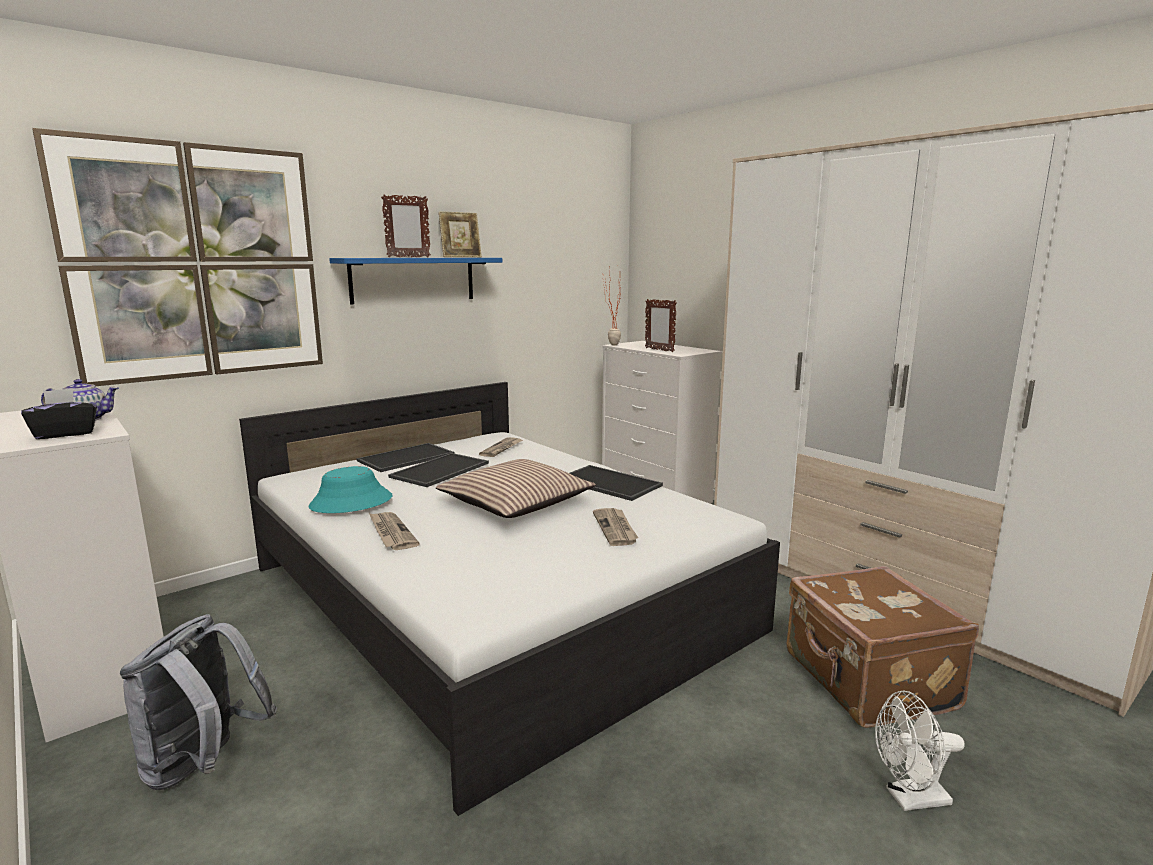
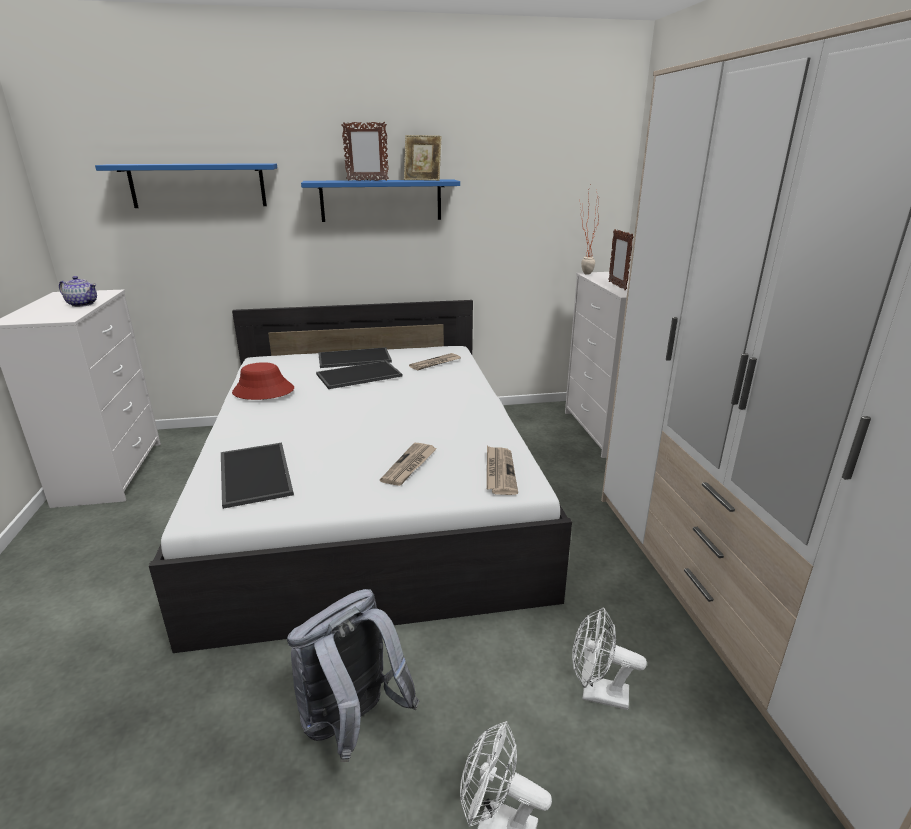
camera: 30 degrees right, 10 degrees up
black tissue box [21,388,97,439] -> none
picture [32,128,323,386] -> blue shelf [95,163,277,208]
grey backpack [120,614,277,790] -> grey backpack moved to [287,589,419,762]
turquoise hat [309,466,393,513] -> red hat [232,362,294,400]
newspaper [369,512,420,550] -> newspaper moved to [487,446,518,495]
pillow [436,459,596,518] -> none
tray [570,465,663,501] -> tray moved to [221,443,294,509]
brown suitcase [787,566,979,728] -> white fan [572,607,647,710]

